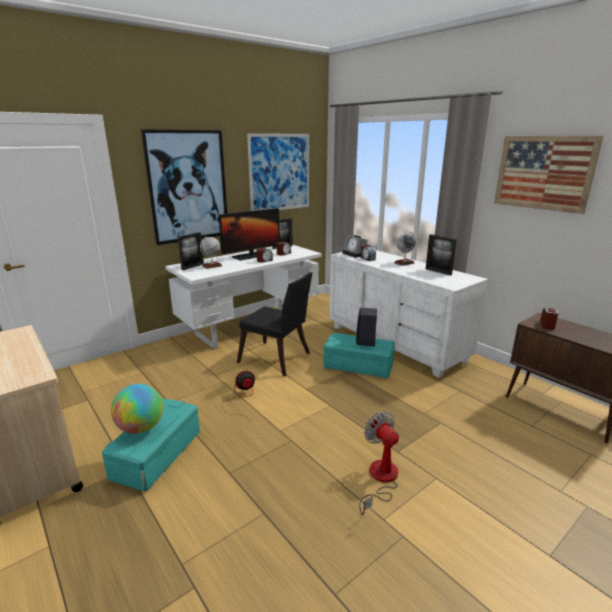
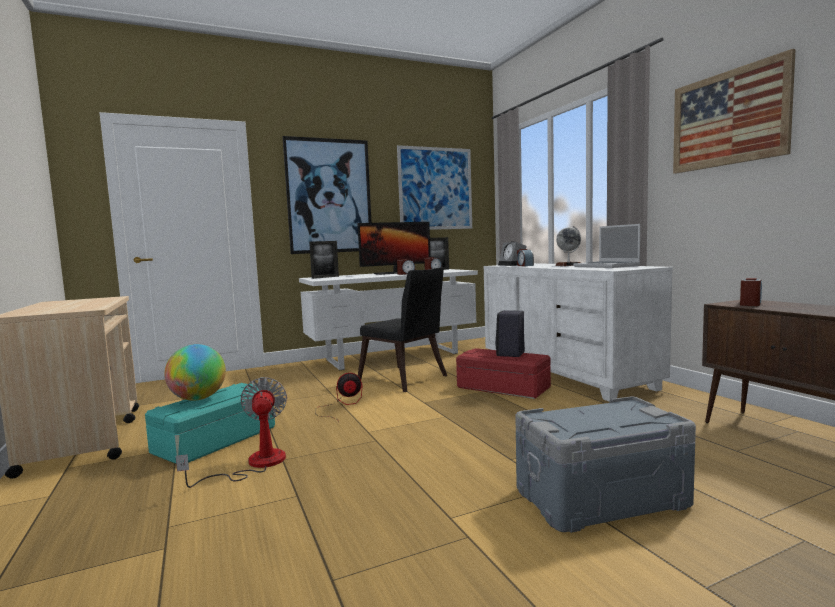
camera: 15 degrees right, 15 degrees down
globe [200,237,222,269] -> none
turquoise storage box [323,333,395,378] -> red storage box [456,348,551,399]
fan [359,412,399,515] -> fan moved to [176,377,287,488]
picture frame [426,234,457,275] -> laptop [573,224,640,268]
none -> grey storage box [515,396,696,533]

